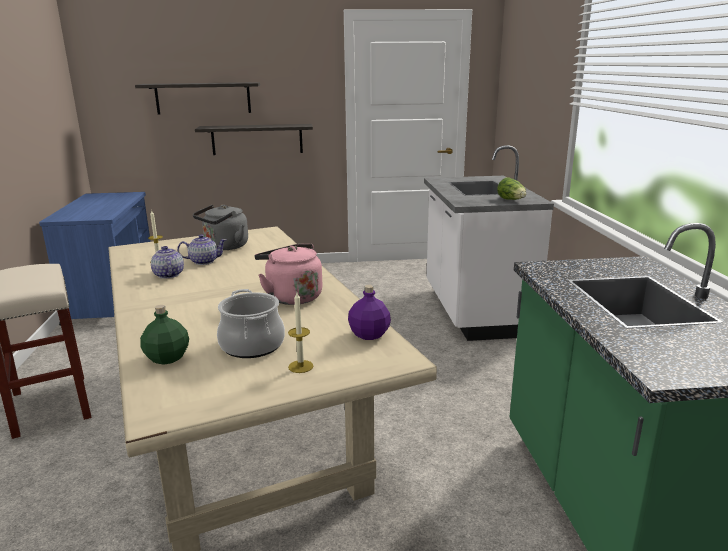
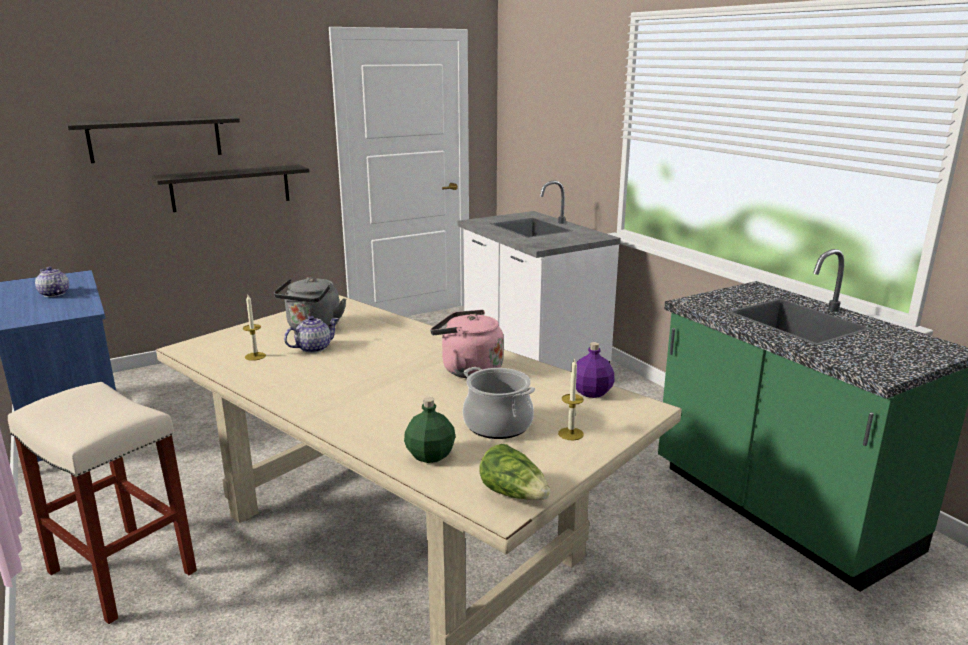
camera: 25 degrees left, 0 degrees up
teapot [151,246,184,279] -> teapot moved to [35,267,69,297]
lettuce [497,178,526,200] -> lettuce moved to [480,444,551,500]

